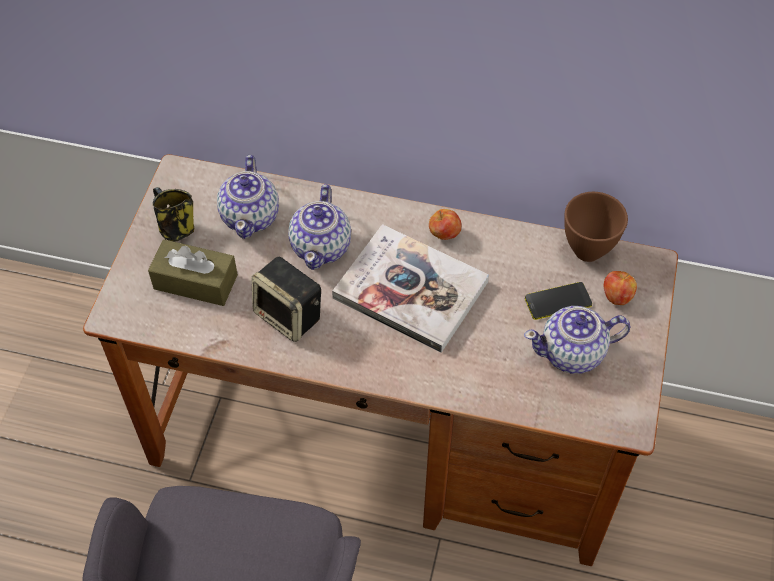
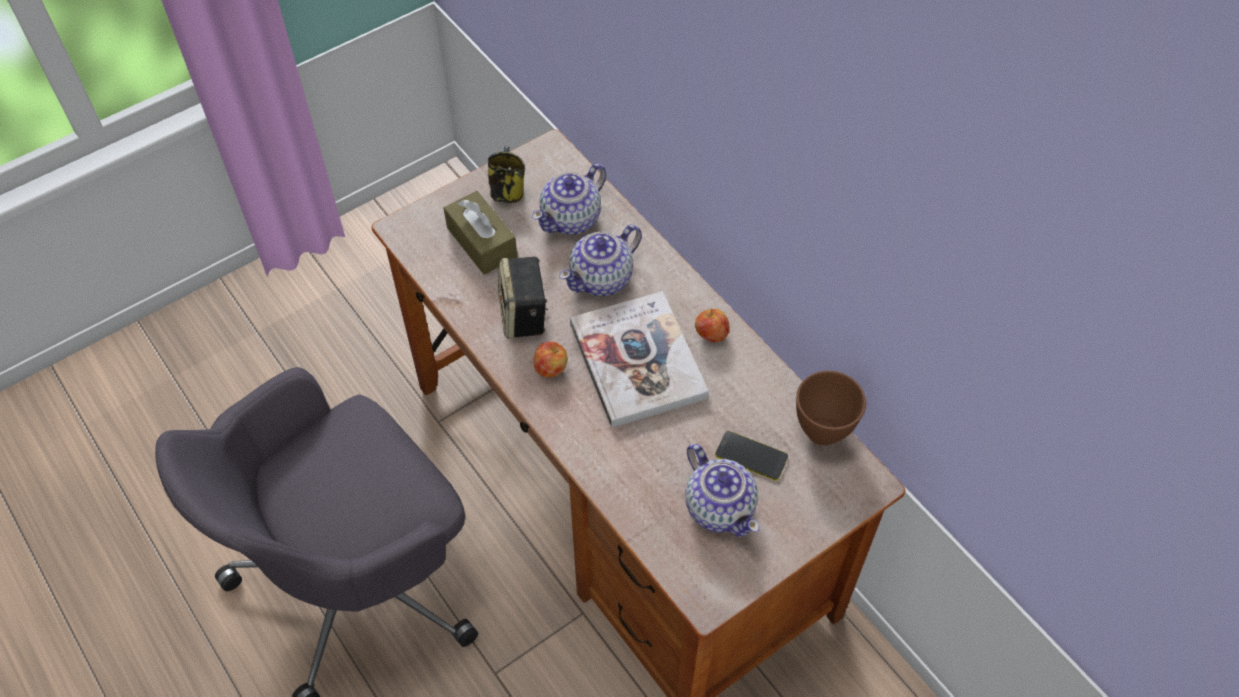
camera: 40 degrees right, 0 degrees up
teapot [524,306,630,374] -> teapot turned 150 degrees counterclockwise [685,443,760,537]
apple [604,271,637,305] -> apple moved to [534,341,568,378]

